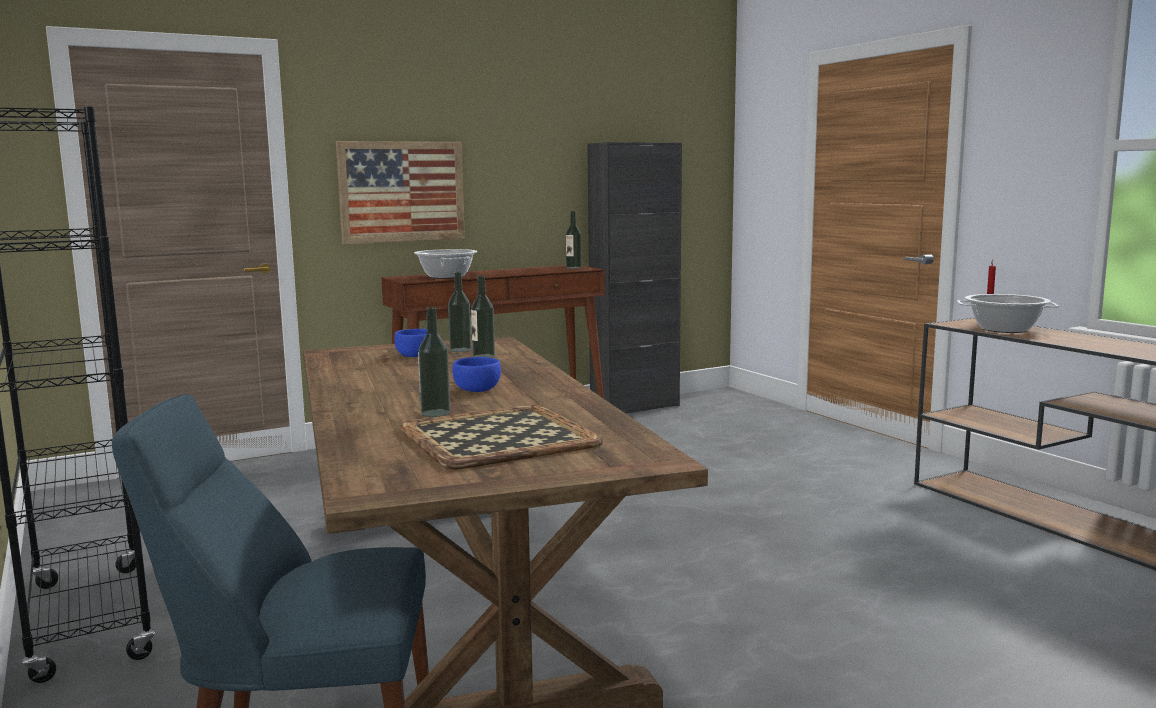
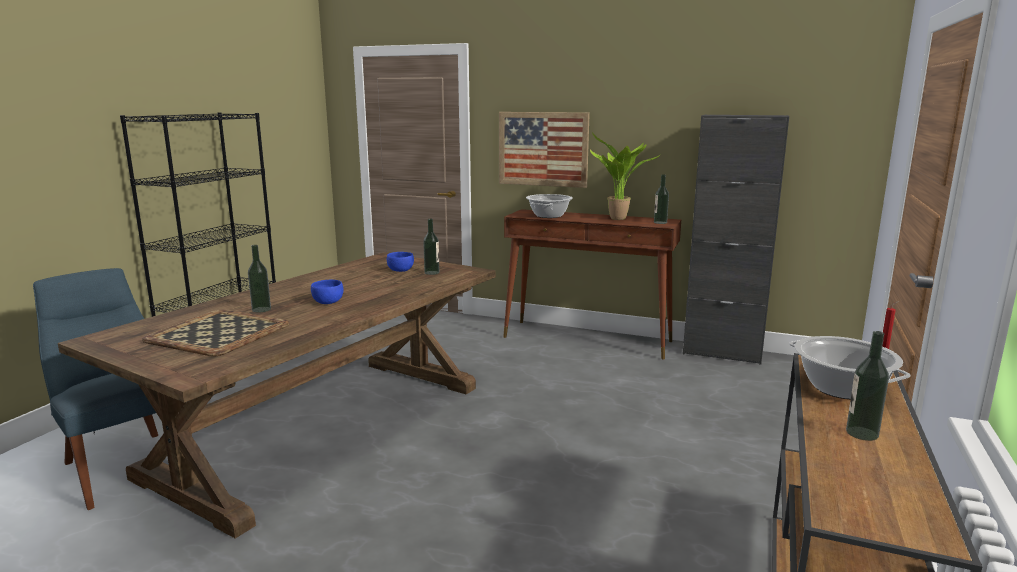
camera: 50 degrees right, 5 degrees up
bottle [471,275,495,358] -> bottle moved to [846,331,889,441]
none -> potted plant [590,132,661,220]

